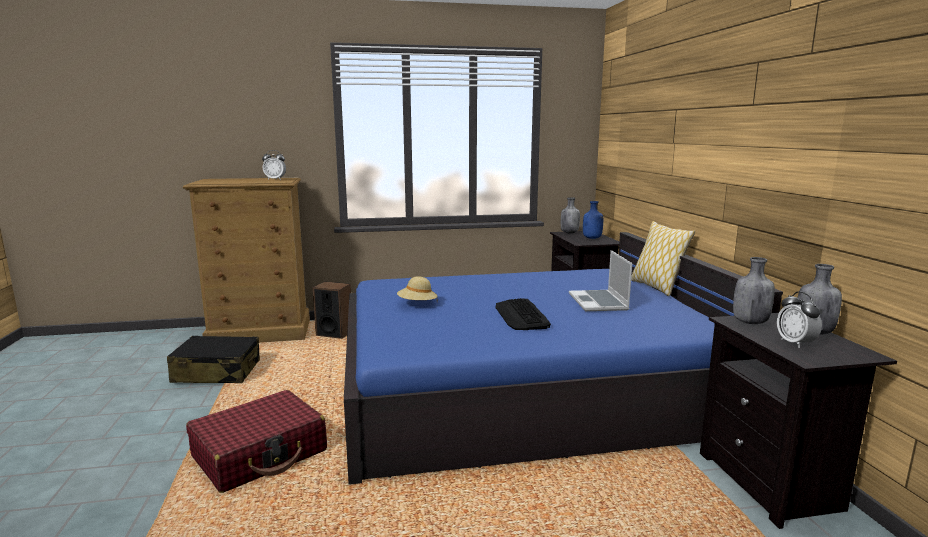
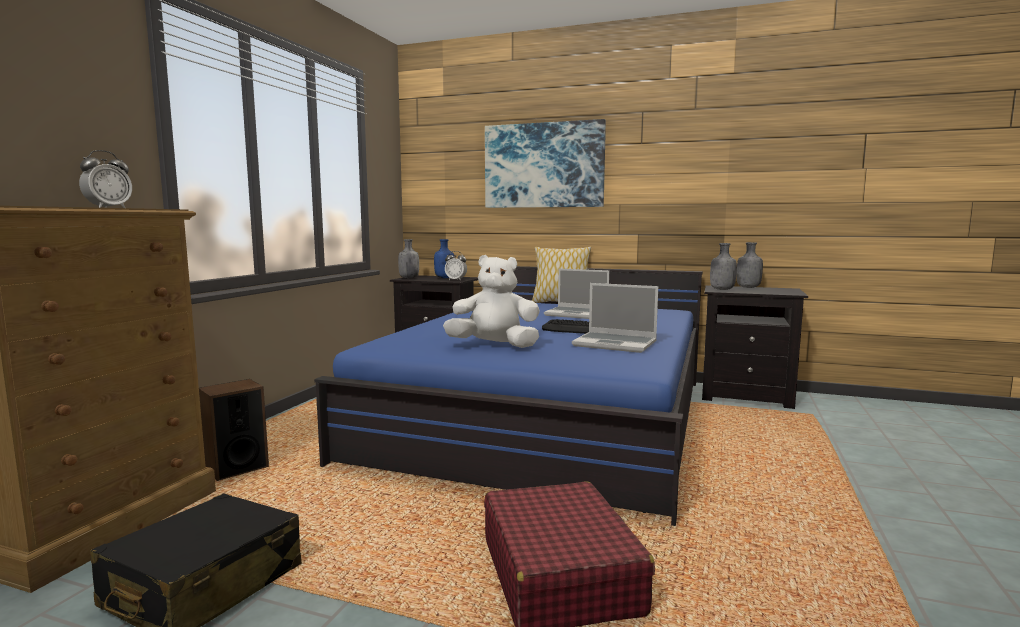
camera: 60 degrees left, 5 degrees down
beige hat [397,276,437,300] -> white plush toy [443,255,540,348]
alarm clock [777,291,822,348] -> alarm clock moved to [445,251,467,281]
none -> picture [485,119,606,208]
none -> laptop [572,283,658,353]

